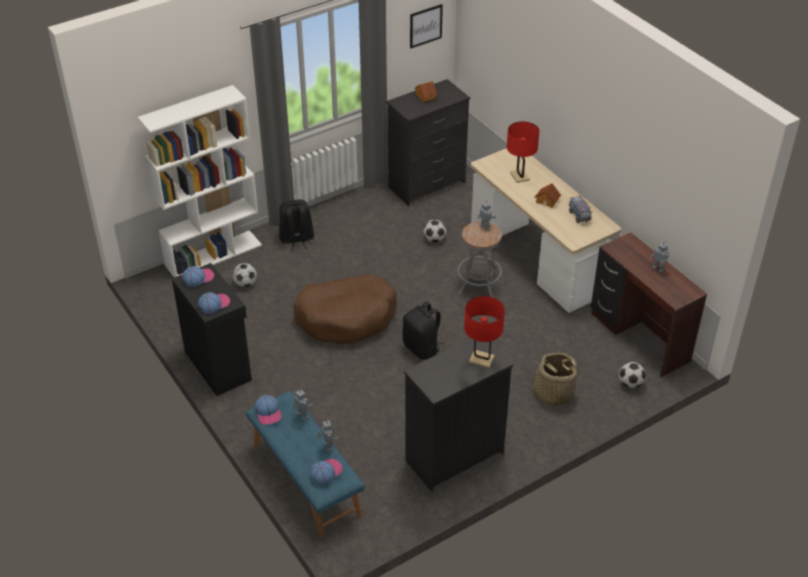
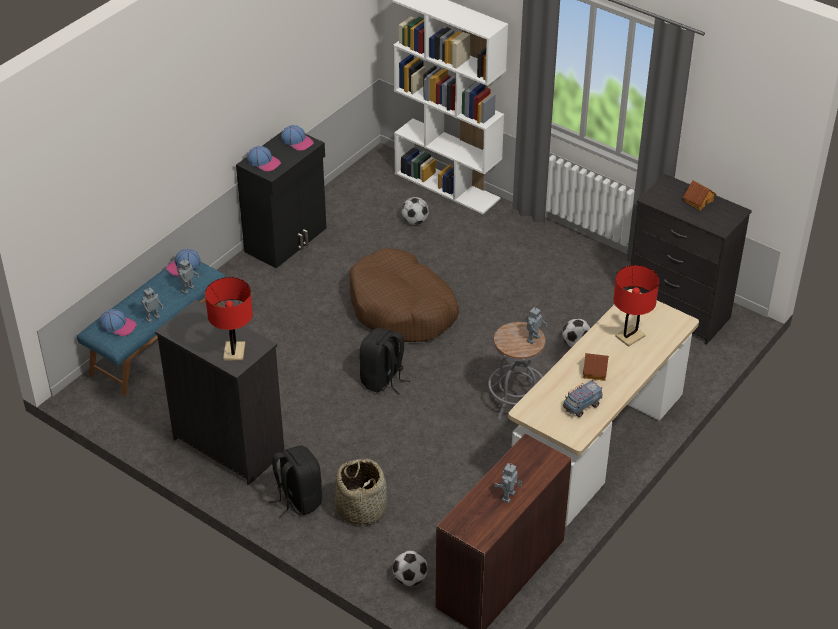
camera: 70 degrees right, 0 degrees up
black backpack [279,200,314,252] -> black backpack moved to [269,445,322,518]
picture [410,4,443,48] -> none

